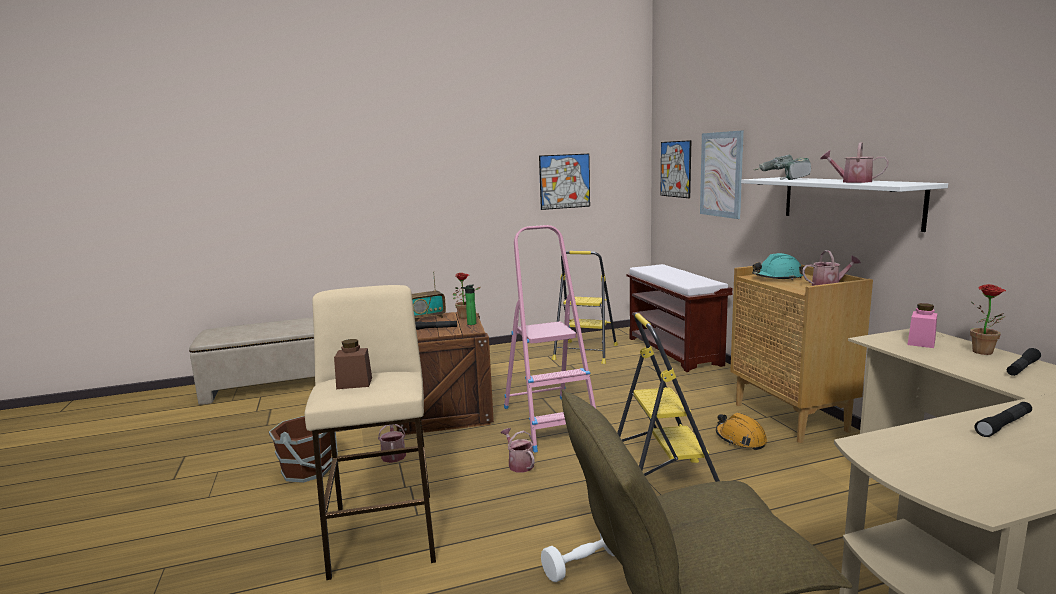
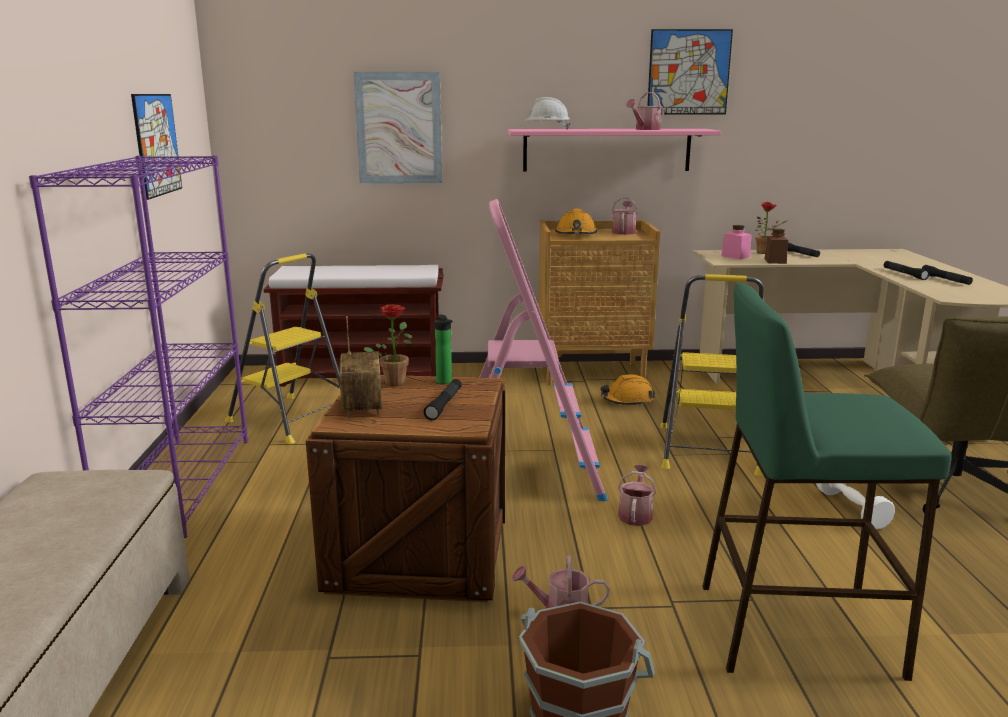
camera: 75 degrees left, 5 degrees up
beige stool [305,285,436,580] -> green stool [702,283,952,681]
brown jar [334,339,372,389] -> brown jar moved to [765,229,788,264]
watering can [501,428,534,472] -> watering can turned 120 degrees clockwise [618,465,656,526]
picture [661,140,691,198] -> picture moved to [647,29,733,115]
white shelf [741,177,948,232] -> pink shelf [508,129,721,172]
turquoise hard hat [752,253,804,280] -> orange hard hat [555,209,597,234]
power drill [754,155,811,180] -> white hard hat [524,97,570,130]
none -> purple bookcase [29,155,248,538]
none -> black flashlight [922,265,973,285]

